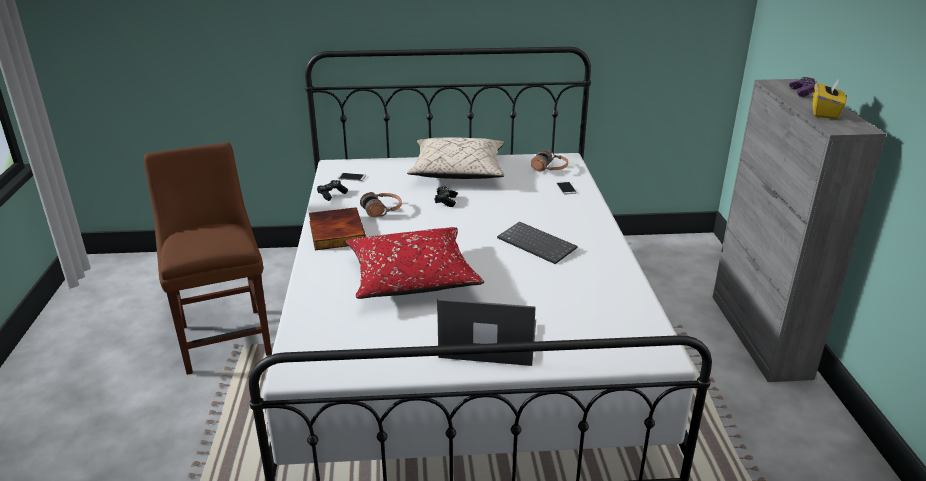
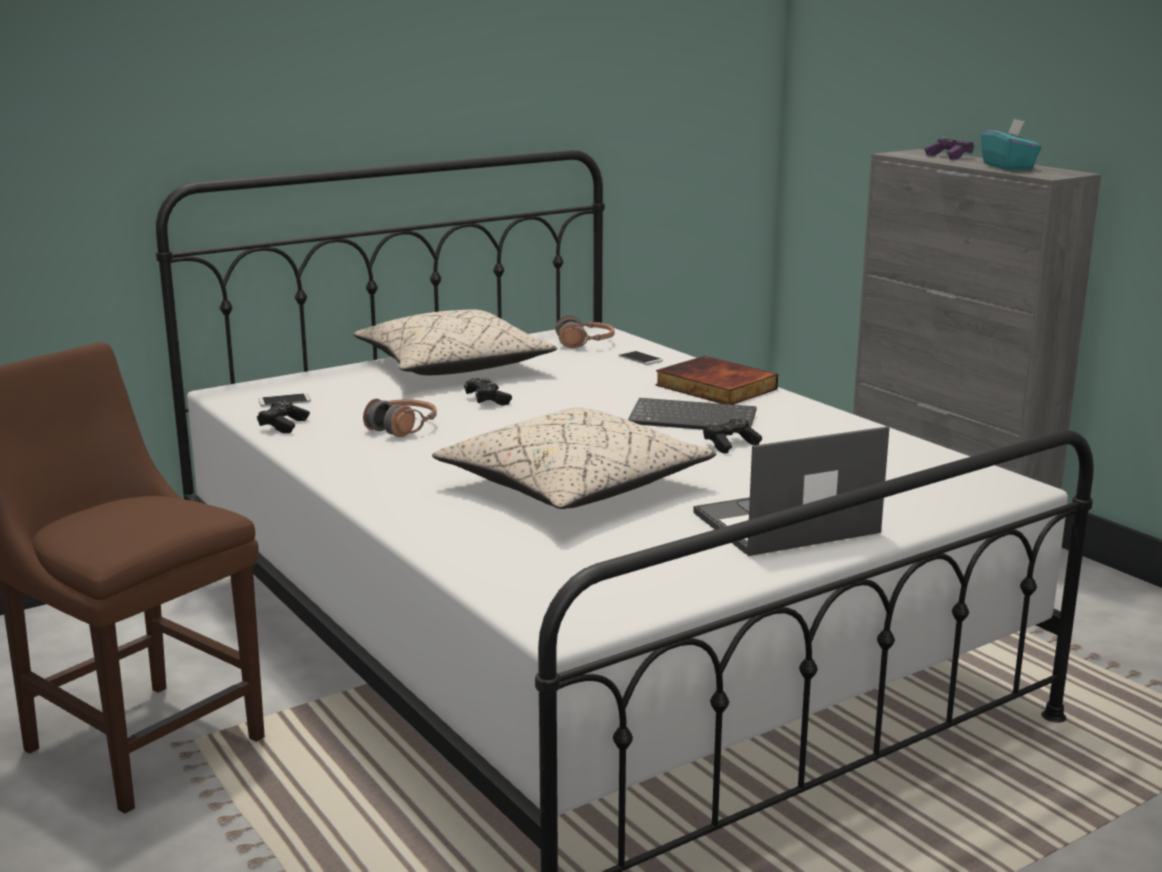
camera: 30 degrees left, 10 degrees down
book [309,207,366,250] -> book moved to [655,356,778,405]
red pillow [346,227,484,299] -> beige pillow [432,407,717,509]
yellow tissue box [812,78,846,119] -> turquoise tissue box [981,119,1042,170]
none -> black game controller [703,419,762,454]

